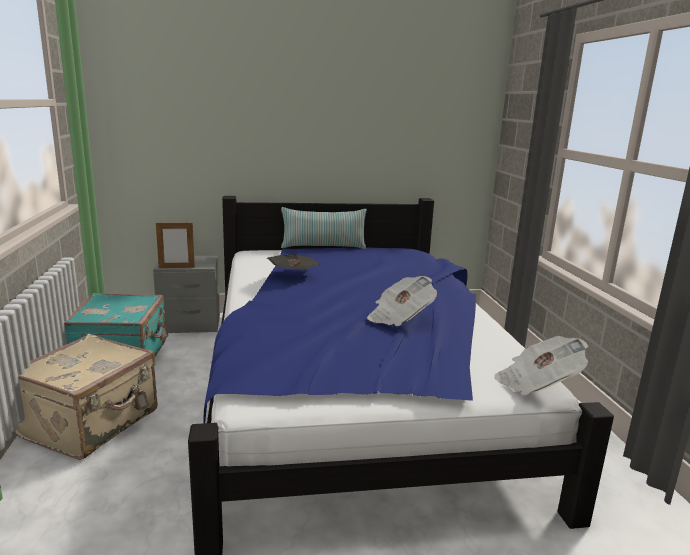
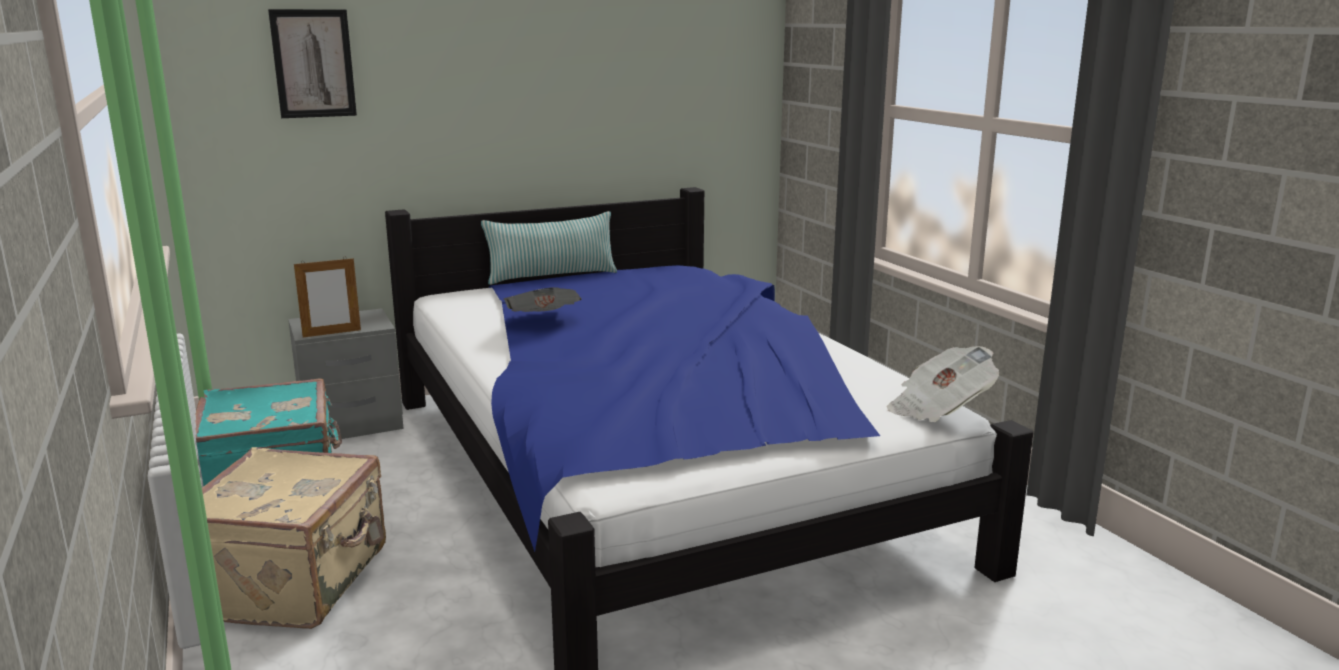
camera: 15 degrees left, 0 degrees up
newspaper [367,276,437,326] -> none
none -> picture [268,9,357,118]

